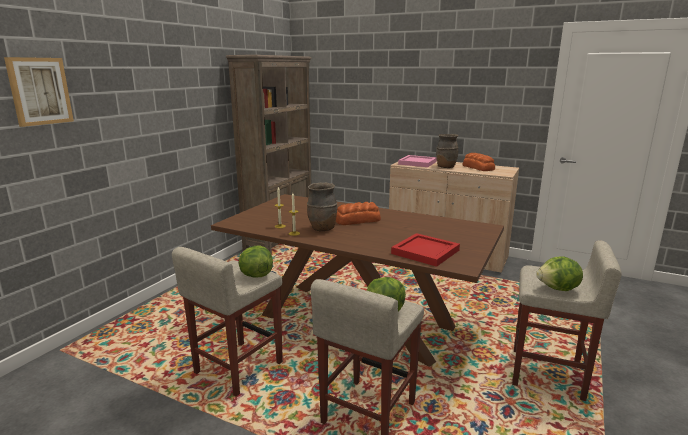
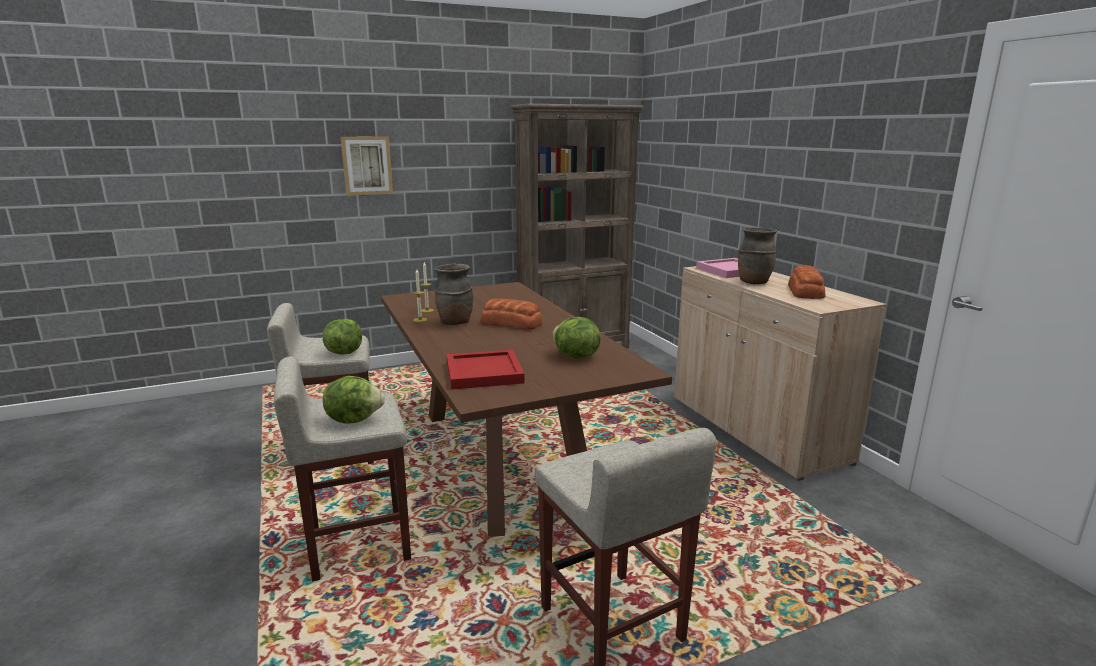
camera: 40 degrees right, 0 degrees up
picture [4,57,74,127] -> picture moved to [341,136,393,195]
lettuce [536,256,583,291] -> lettuce moved to [552,317,601,358]

